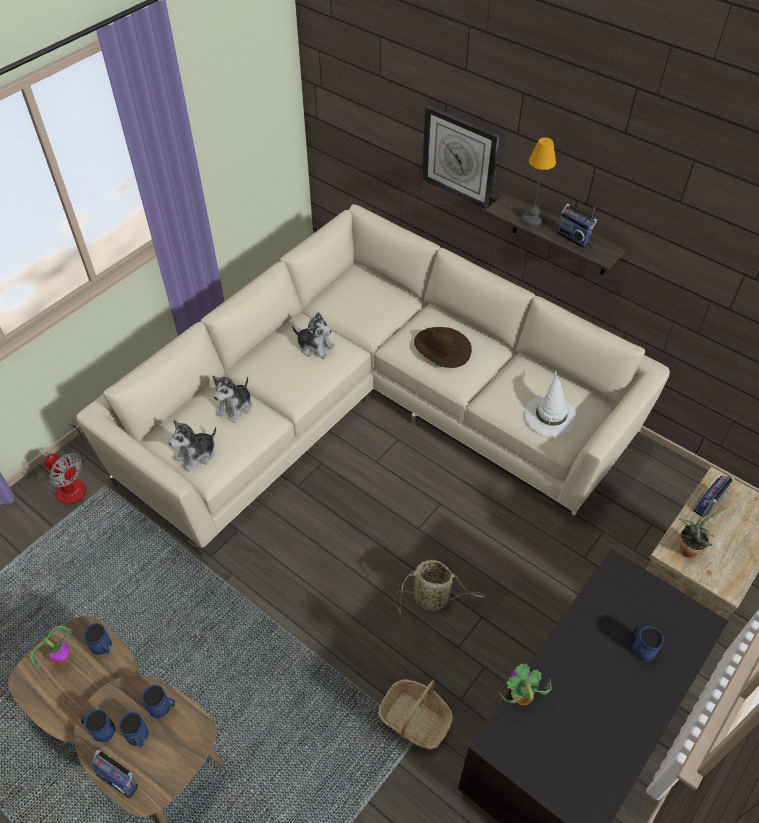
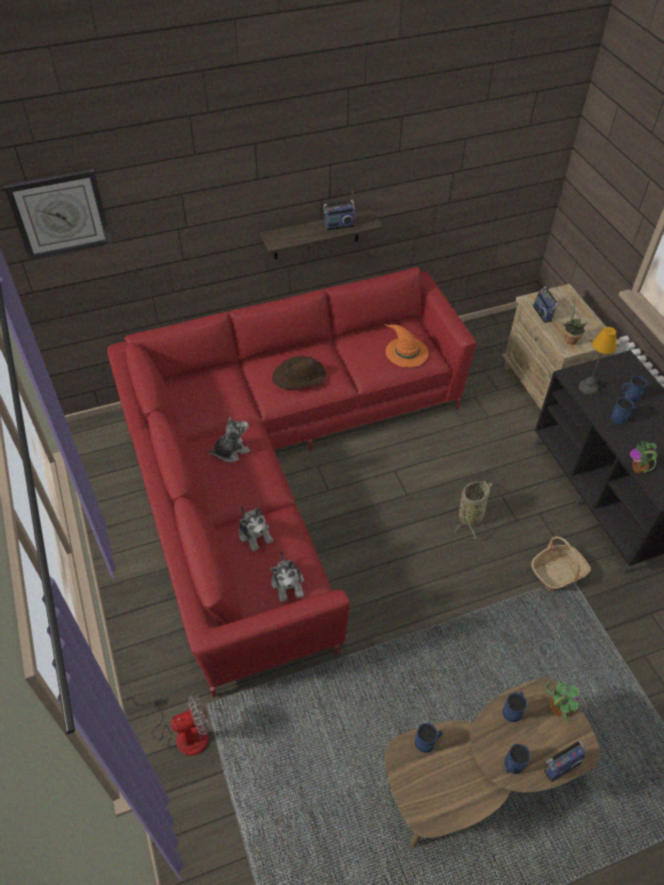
camera: 60 degrees left, 0 degrees up
potted plant [31,626,72,668] -> potted plant moved to [545,680,579,721]
beige sofa [77,204,670,556] -> red sofa [107,267,477,697]
blue mug [118,712,149,747] -> blue mug moved to [610,397,637,424]
wall clock [422,105,500,210] -> wall clock moved to [4,169,112,261]
table lamp [521,137,556,226] -> table lamp moved to [579,327,616,395]
white hat [524,371,578,437] -> orange hat [384,324,429,367]

